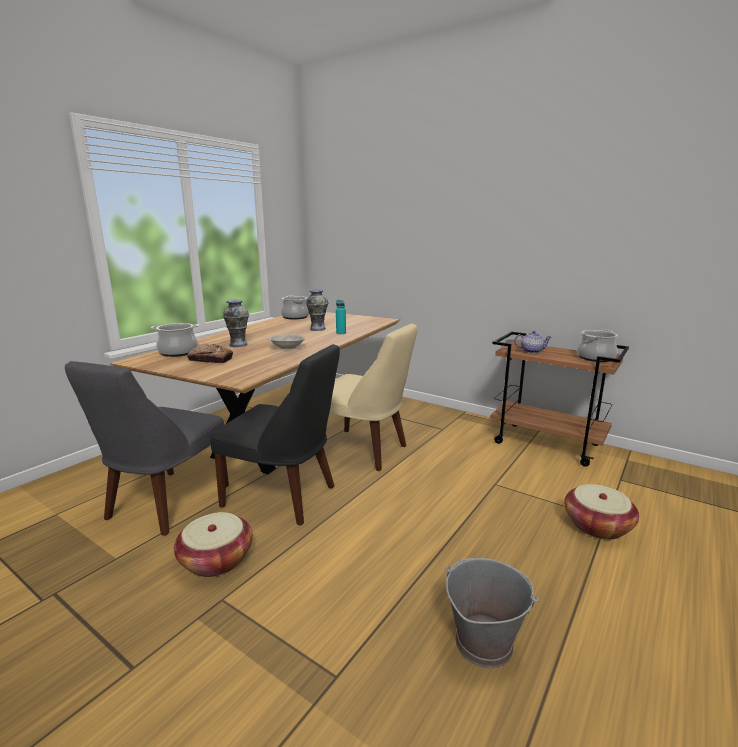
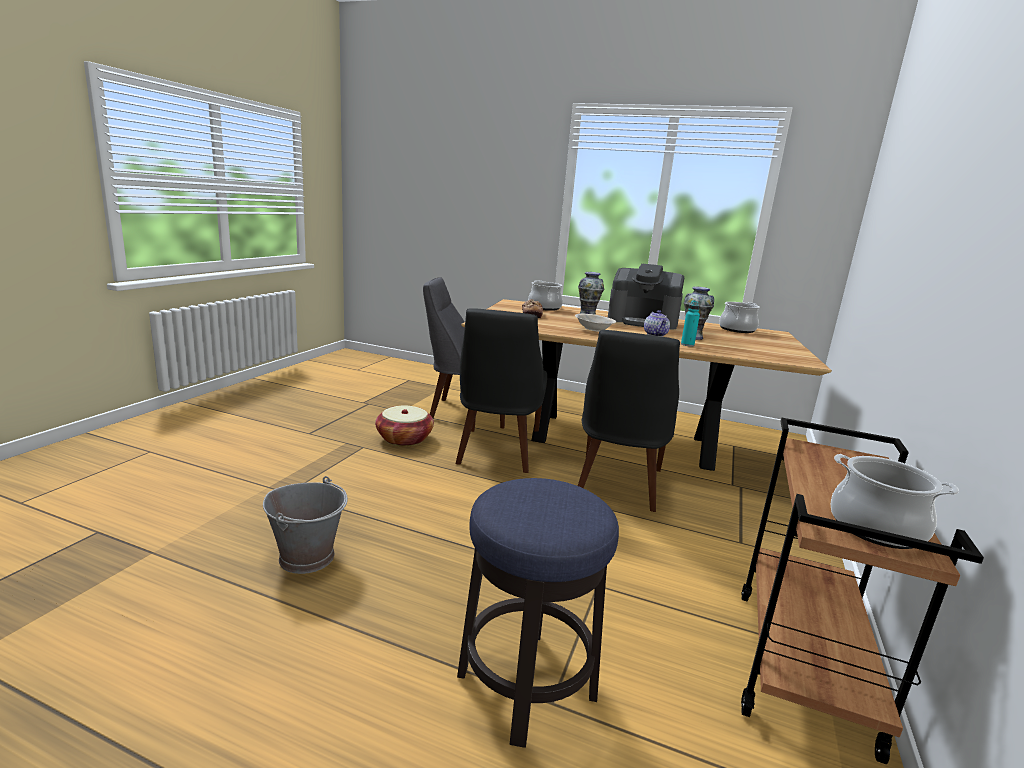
camera: 75 degrees right, 0 degrees up
beige chair [329,324,417,471] -> black chair [578,330,680,512]
teapot [514,331,551,353] -> teapot moved to [644,310,670,337]
basket [564,484,639,540] -> stool [457,478,619,748]
none -> coffee machine [608,264,684,329]

